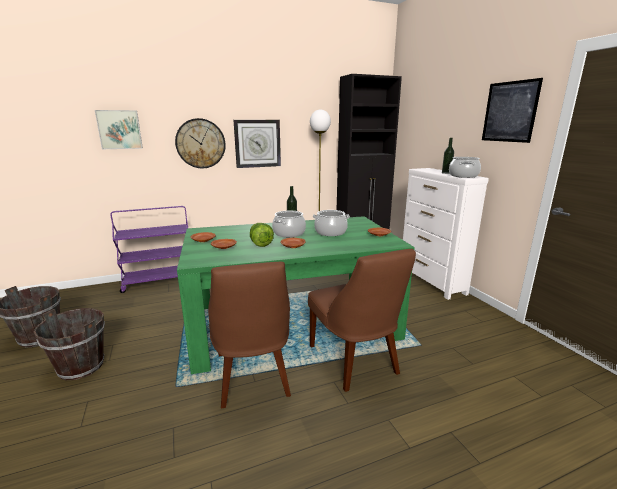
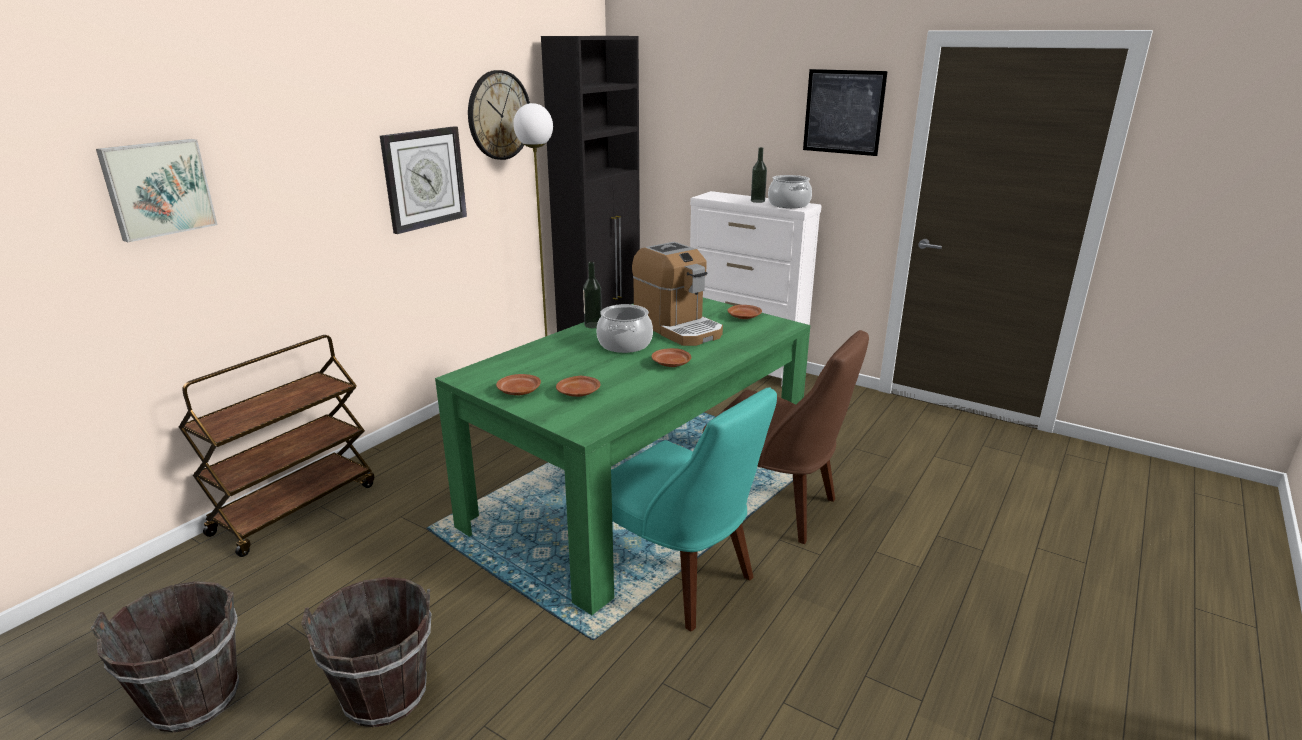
camera: 35 degrees left, 5 degrees up
purple cart [111,206,188,293] -> brown cart [179,335,374,557]
wall clock [175,118,226,168] -> wall clock moved to [468,70,530,160]
brown chair [208,262,291,408] -> turquoise chair [611,387,777,632]
lettuce [250,223,274,247] -> none
cooking pot [313,210,350,236] -> coffee machine [632,242,723,346]

